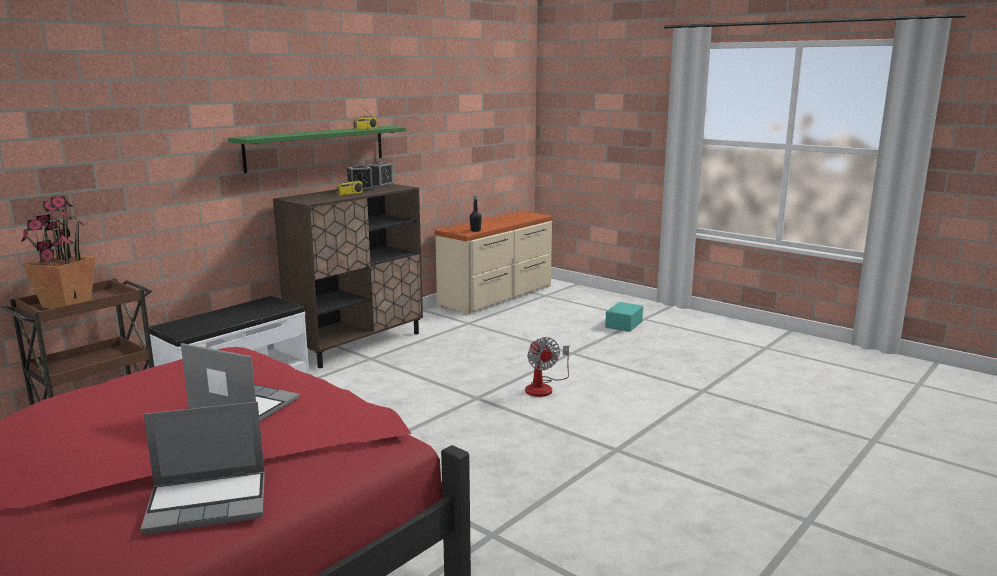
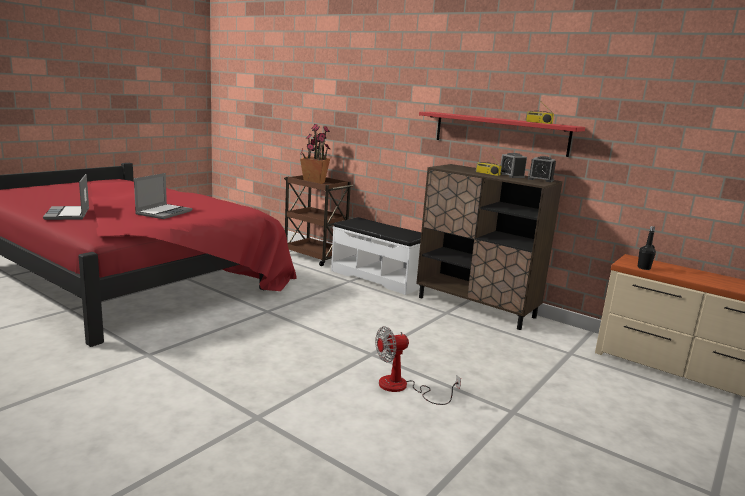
camera: 85 degrees right, 0 degrees up
green shelf [228,126,406,173] -> red shelf [419,112,585,157]
turquoise storage box [605,302,643,332] -> none

